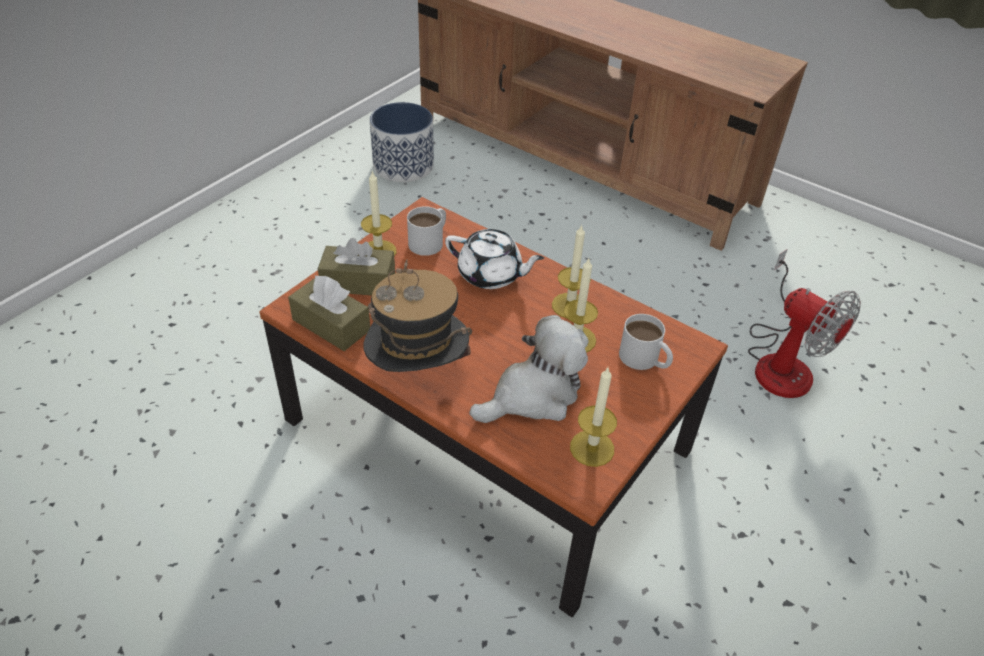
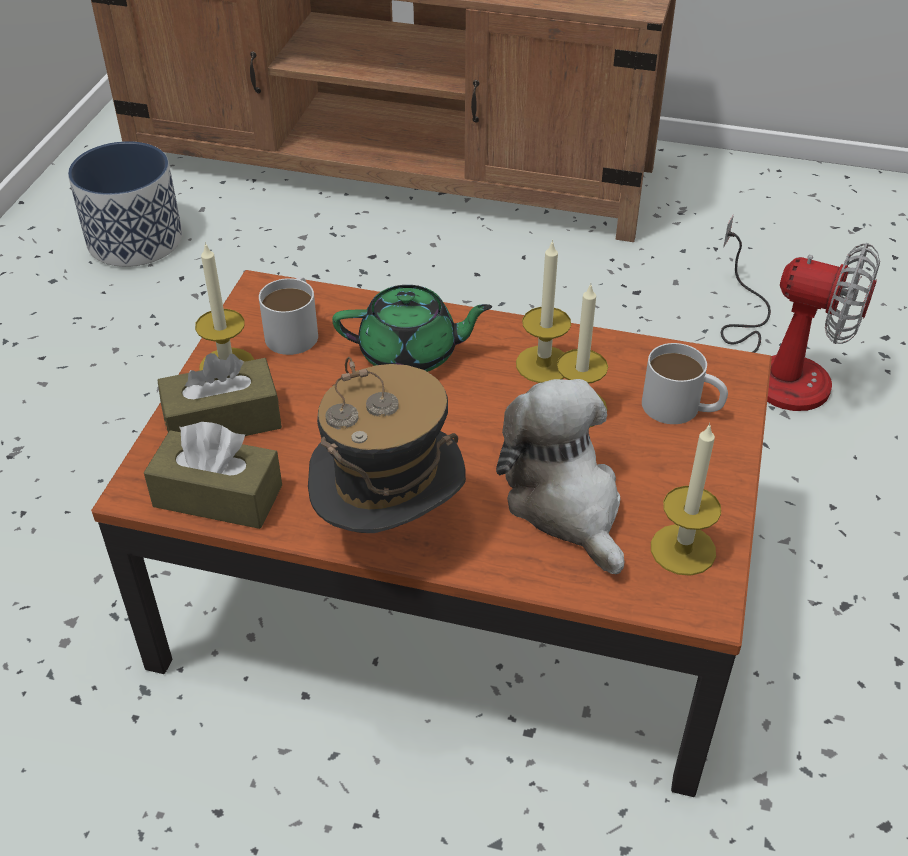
camera: 20 degrees left, 0 degrees up
white teapot [445,229,544,289] -> green teapot [332,285,492,372]
plush toy [469,315,588,423] -> plush toy turned 60 degrees counterclockwise [496,379,624,575]

